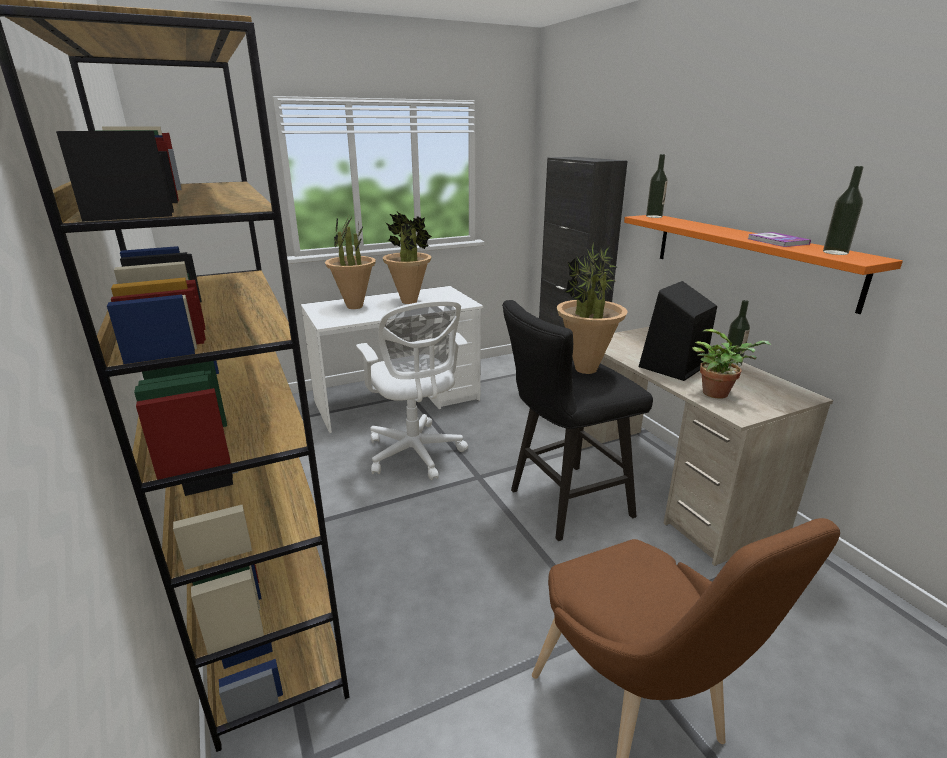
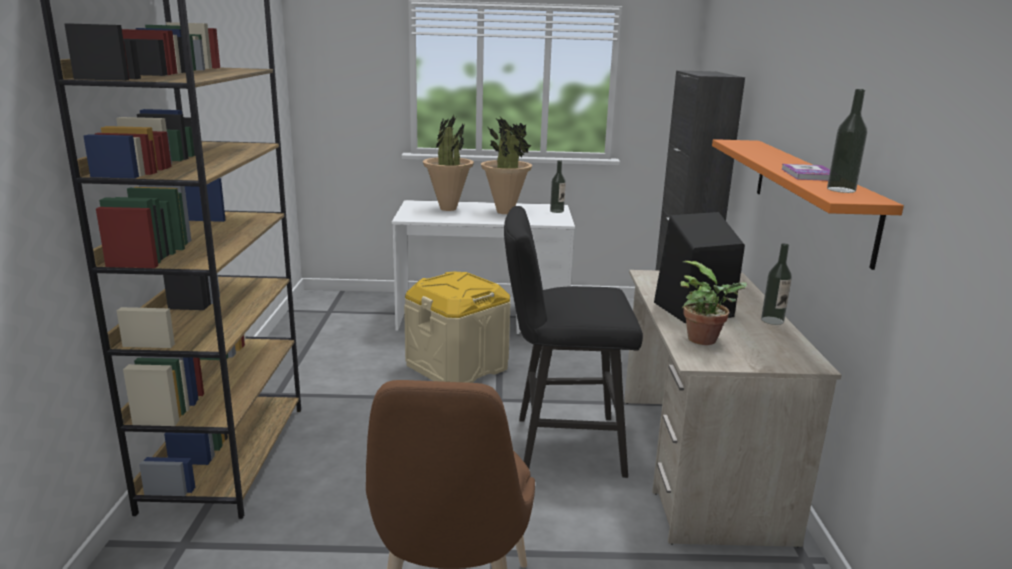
camera: 25 degrees right, 5 degrees down
white office chair [356,300,468,480] -> beige storage box [404,271,510,383]
potted plant [557,242,628,374] -> none
bottle [646,154,668,218] -> bottle moved to [550,160,566,213]

